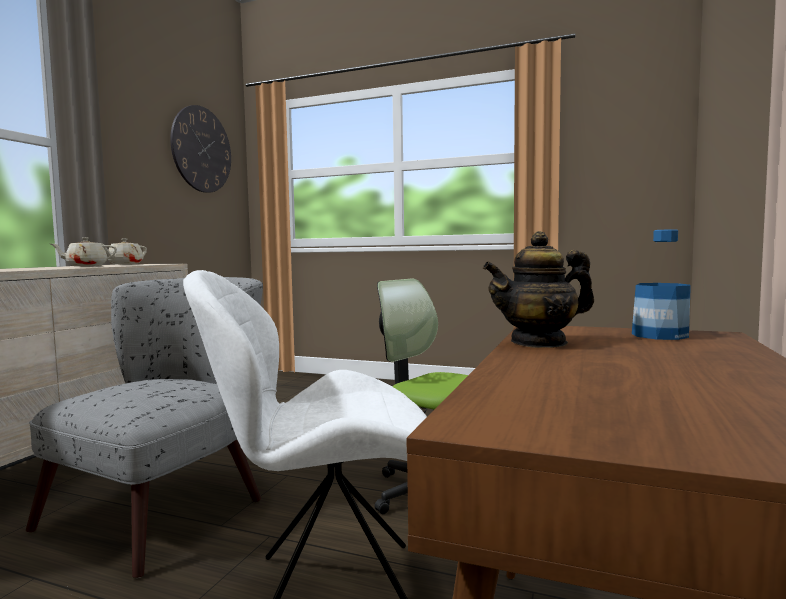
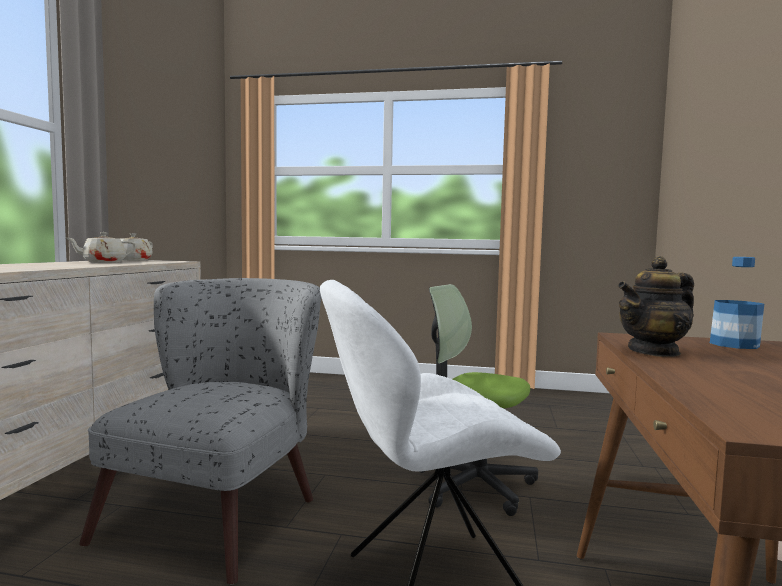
camera: 10 degrees left, 0 degrees up
wall clock [170,105,231,193] -> none

